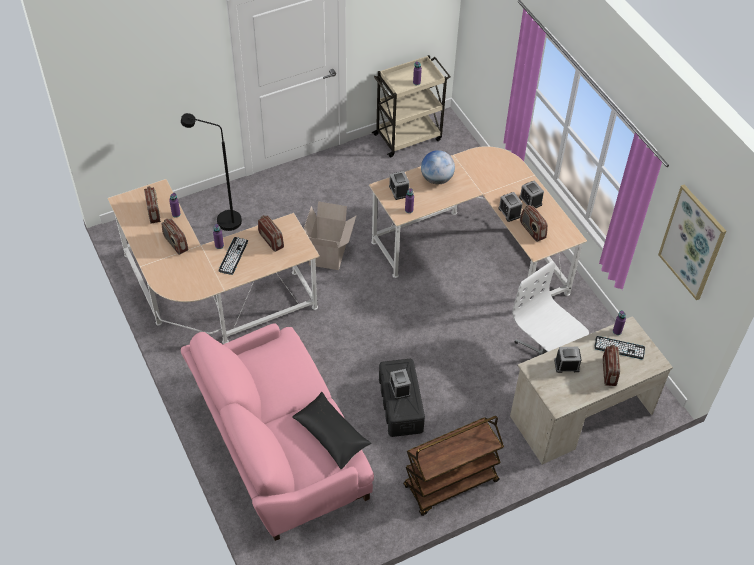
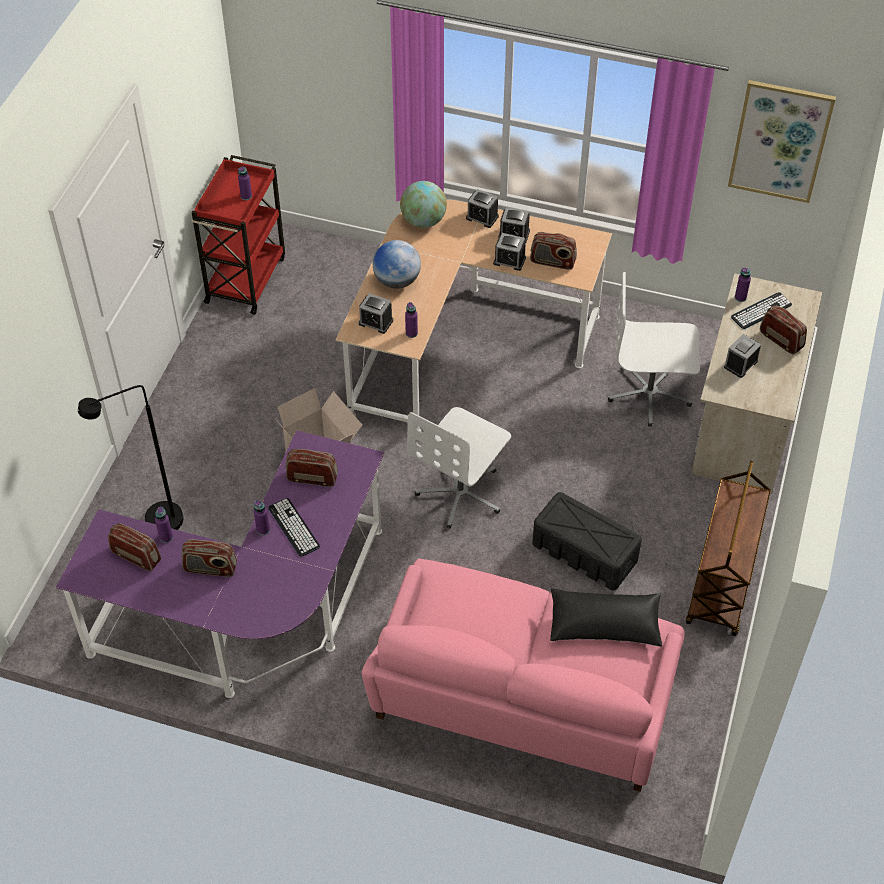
camera: 45 degrees left, 0 degrees up
beige desk [108,179,320,344] -> purple desk [56,430,384,698]
beige cart [372,55,451,157] -> red cart [191,155,285,315]
alarm clock [389,369,411,399] -> alarm clock moved to [466,189,499,228]
none -> globe [400,181,447,228]
none -> white office chair [407,407,511,529]

